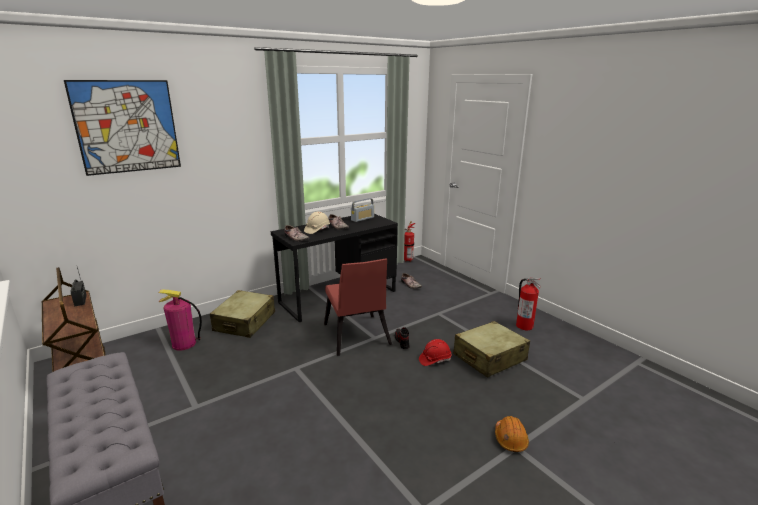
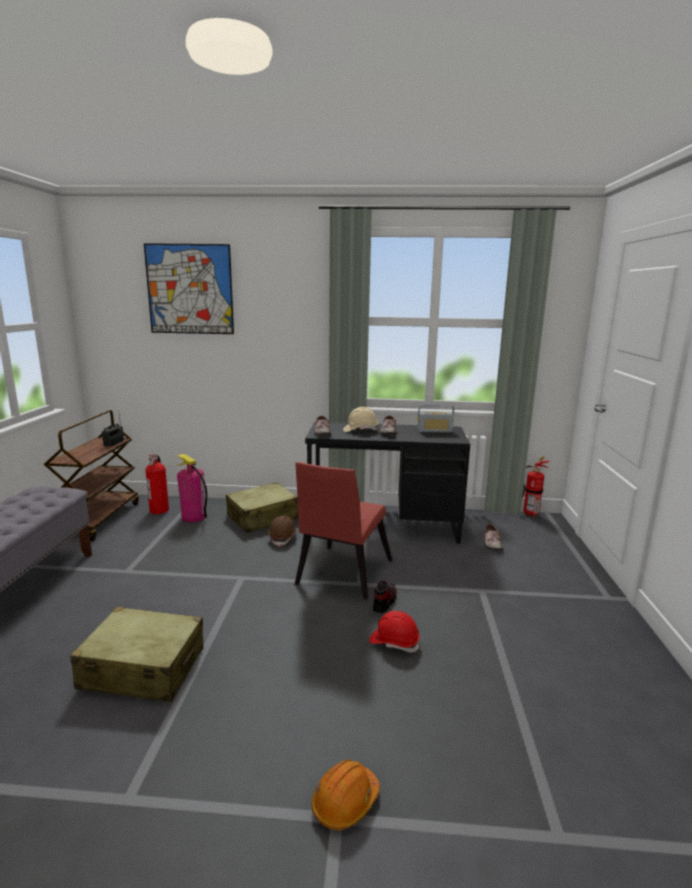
camera: 40 degrees right, 5 degrees down
beige suitcase [453,321,530,378] -> beige suitcase moved to [70,606,203,702]
fire extinguisher [516,278,541,330] -> fire extinguisher moved to [145,455,169,514]
none -> brown hard hat [268,516,296,547]

